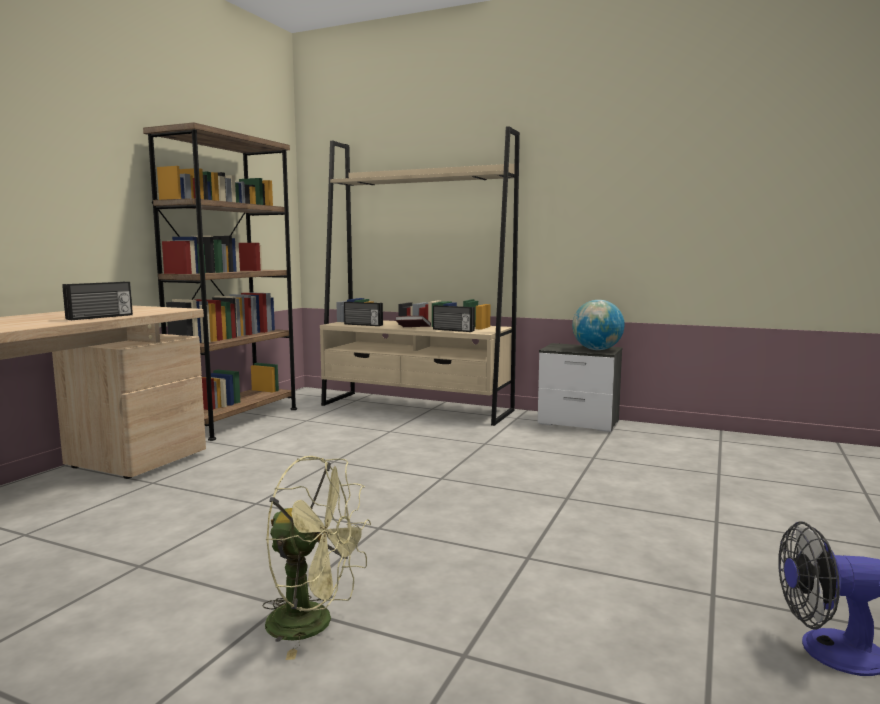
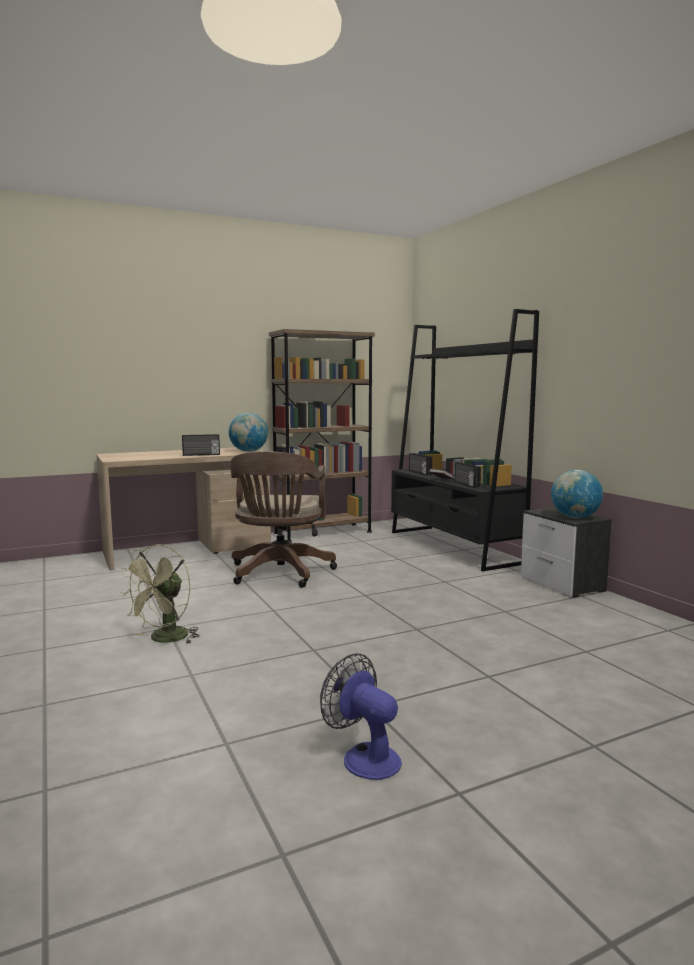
camera: 40 degrees right, 0 degrees up
green fan [262,456,371,660] -> green fan turned 60 degrees clockwise [119,544,200,644]
beige bookcase [320,126,520,426] -> black bookcase [391,309,539,571]
none -> globe [229,413,268,452]
none -> brown office chair [230,451,337,588]

